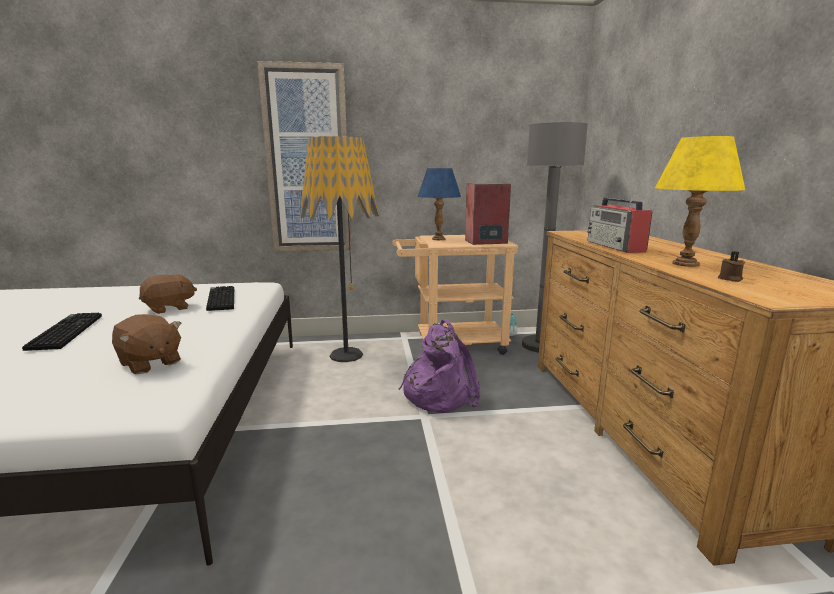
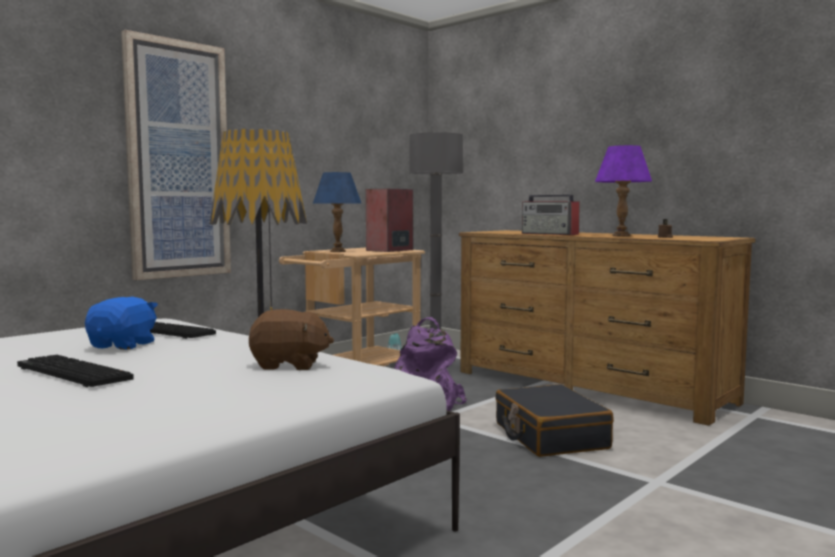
camera: 40 degrees left, 10 degrees down
brown plush toy [139,274,197,314] -> blue plush toy [85,297,158,350]
yellow table lamp [655,136,745,267] -> purple table lamp [595,145,652,236]
none -> black suitcase [495,384,614,457]

